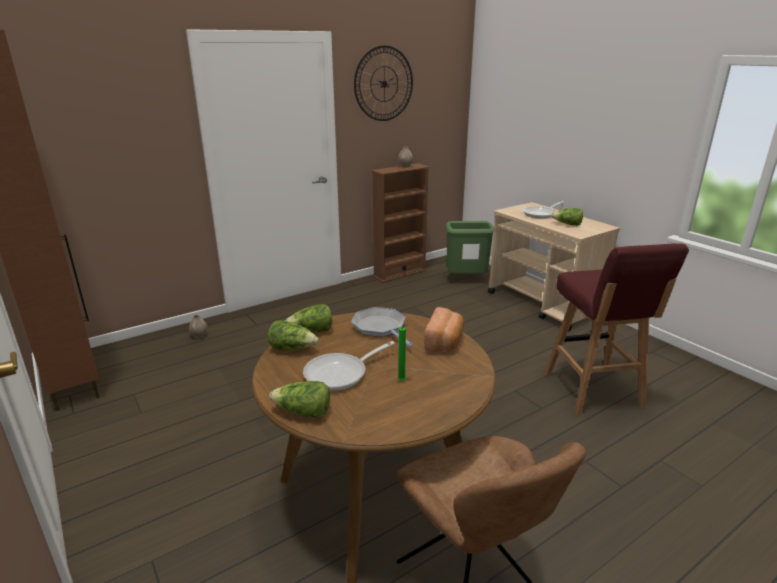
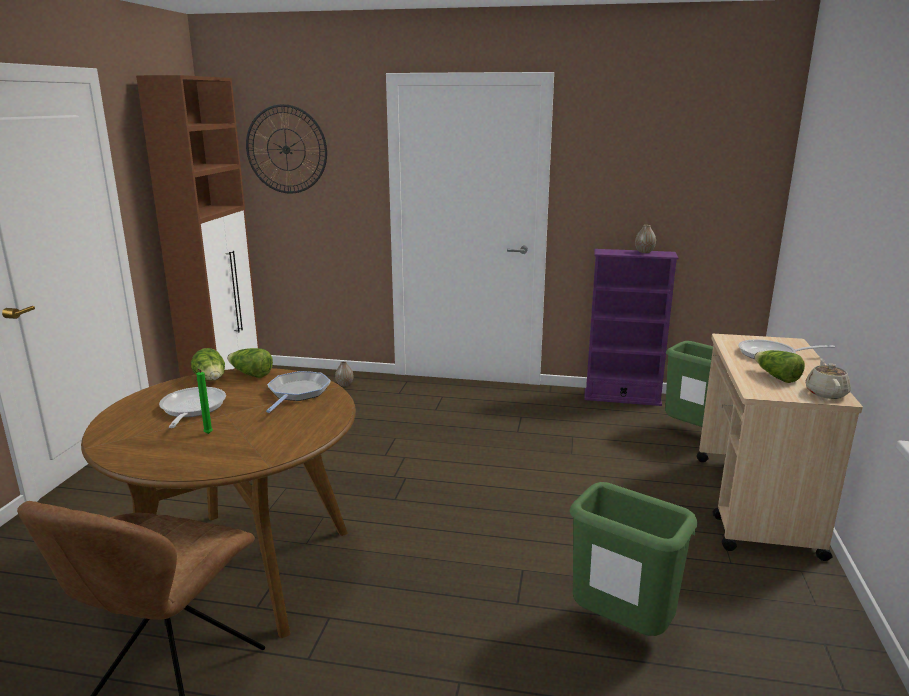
camera: 45 degrees right, 5 degrees down
lettuce [269,381,330,418] -> none
frying pan [303,341,395,391] -> frying pan turned 75 degrees clockwise [159,387,226,428]
wall clock [354,45,413,121] -> wall clock moved to [246,104,327,194]
brown bookcase [372,163,430,283] -> purple bookcase [584,249,678,406]
bread [424,307,464,352] -> none
red stool [545,244,689,415] -> green trash can [569,482,698,636]
none -> beige teapot [806,359,851,399]

